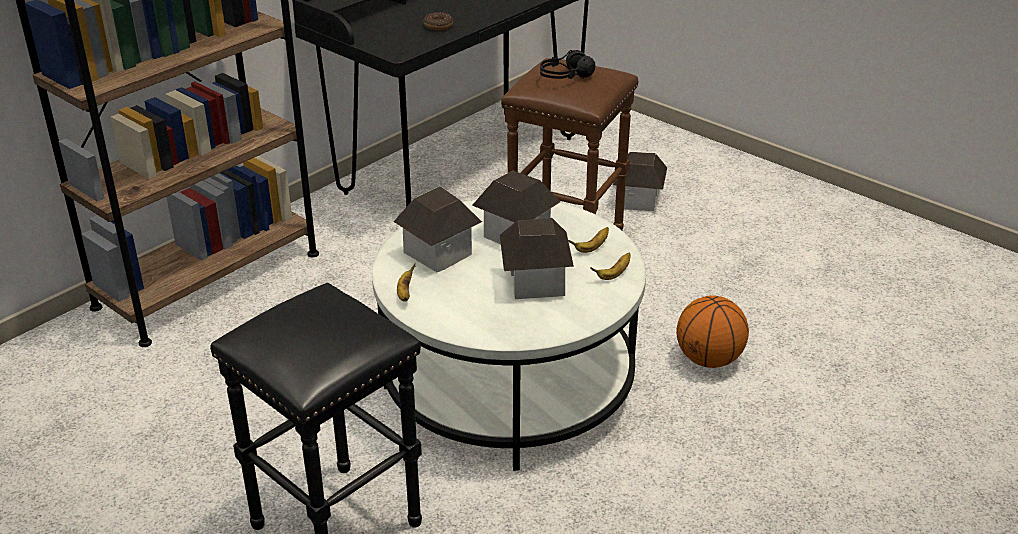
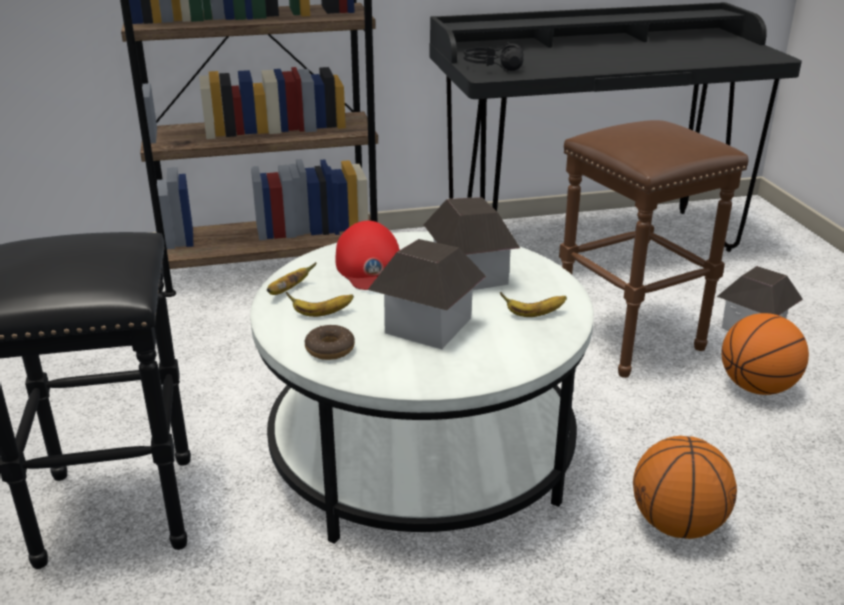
camera: 35 degrees right, 5 degrees down
toy house [393,186,482,272] -> red cap [335,221,400,290]
donut [424,12,453,31] -> donut moved to [305,325,355,360]
black headphones [540,50,596,79] -> black headphones moved to [464,42,524,72]
banana [590,253,631,280] -> banana moved to [286,292,354,317]
none -> basketball [722,313,809,395]

